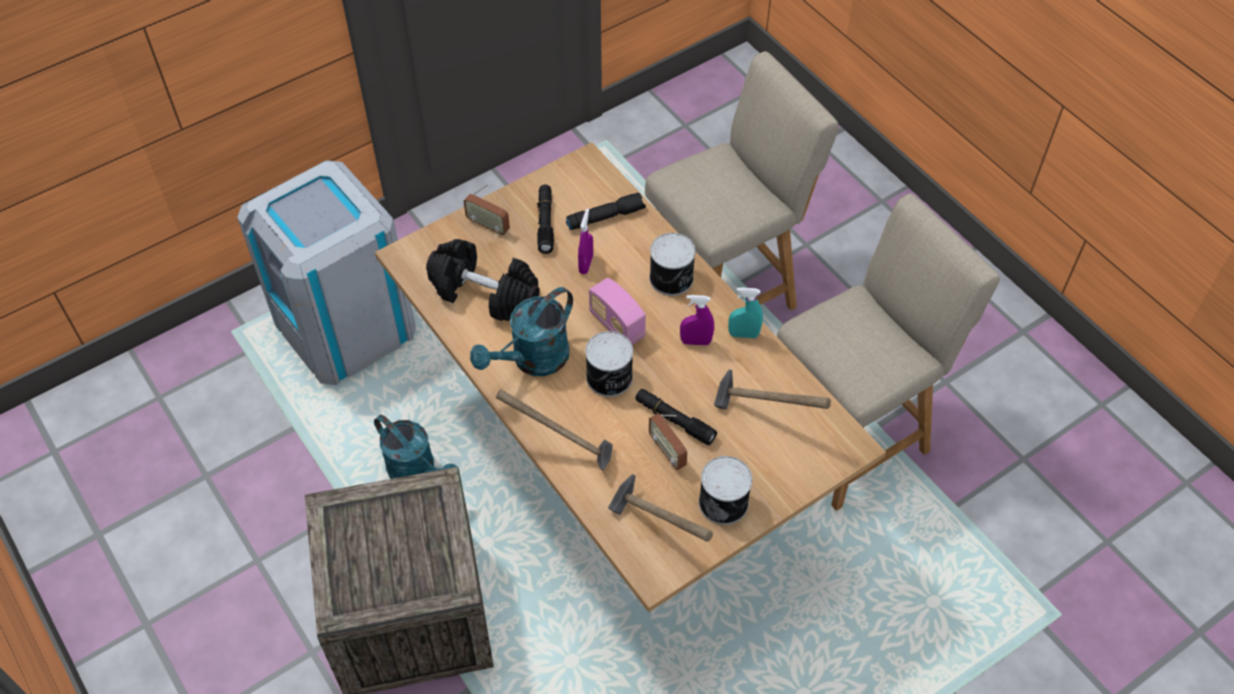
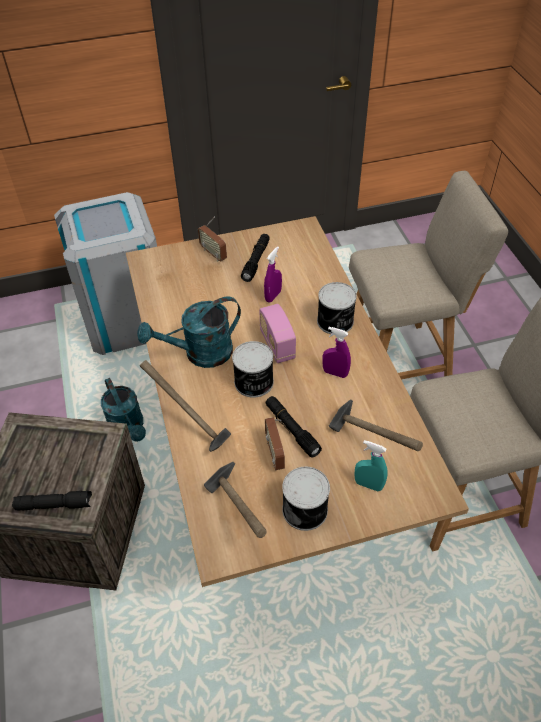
camera: 20 degrees right, 5 degrees down
black dumbbell [426,239,540,321] -> none
black flashlight [566,193,646,230] -> black flashlight moved to [12,491,92,511]
turquoise spray bottle [728,287,763,338] -> turquoise spray bottle moved to [354,440,388,491]

